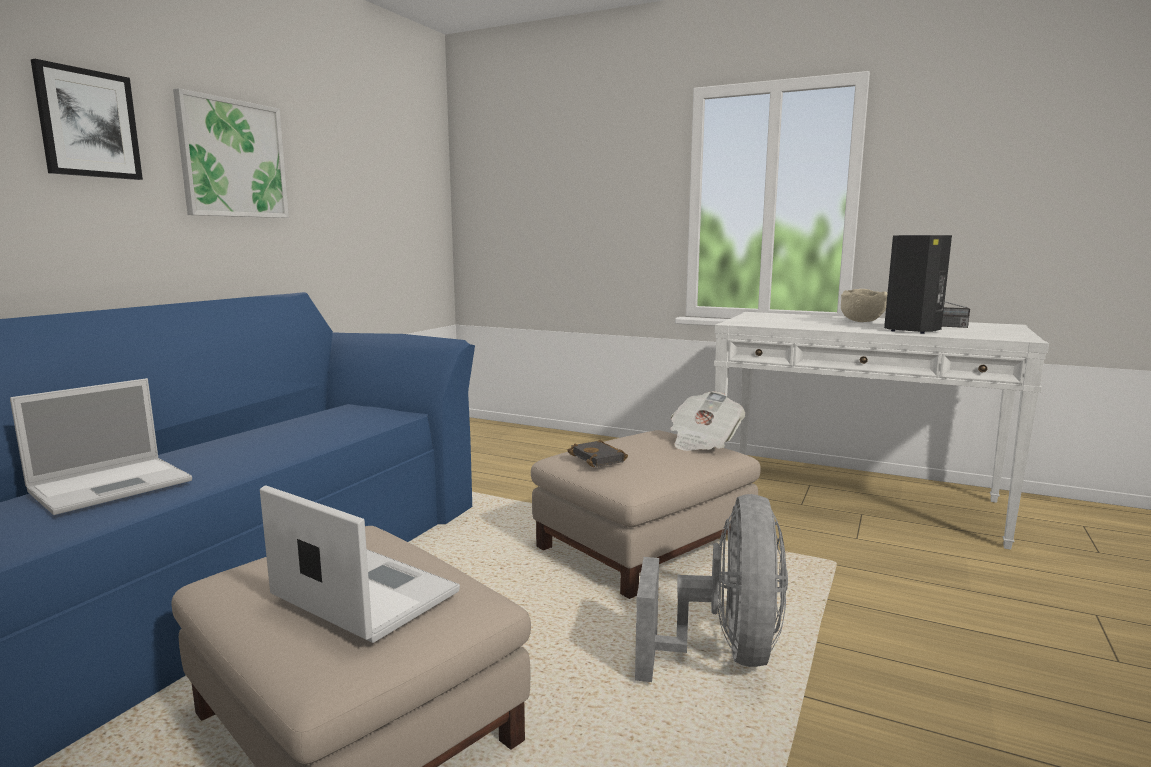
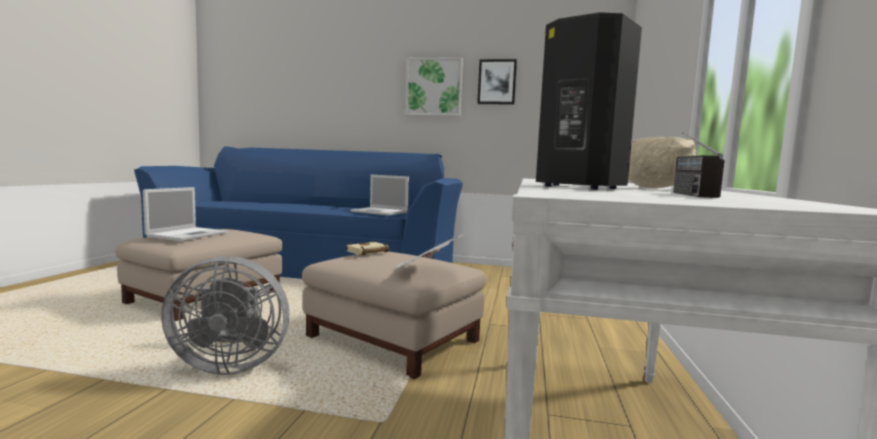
camera: 75 degrees right, 5 degrees down
laptop [10,378,192,515] -> laptop moved to [350,175,409,216]
picture [31,59,143,180] -> picture moved to [477,59,517,105]
black book [567,439,628,467] -> beige book [346,241,390,256]

